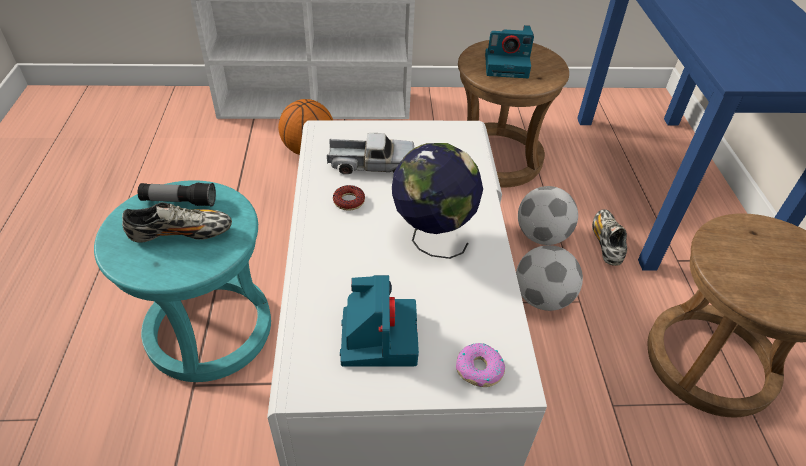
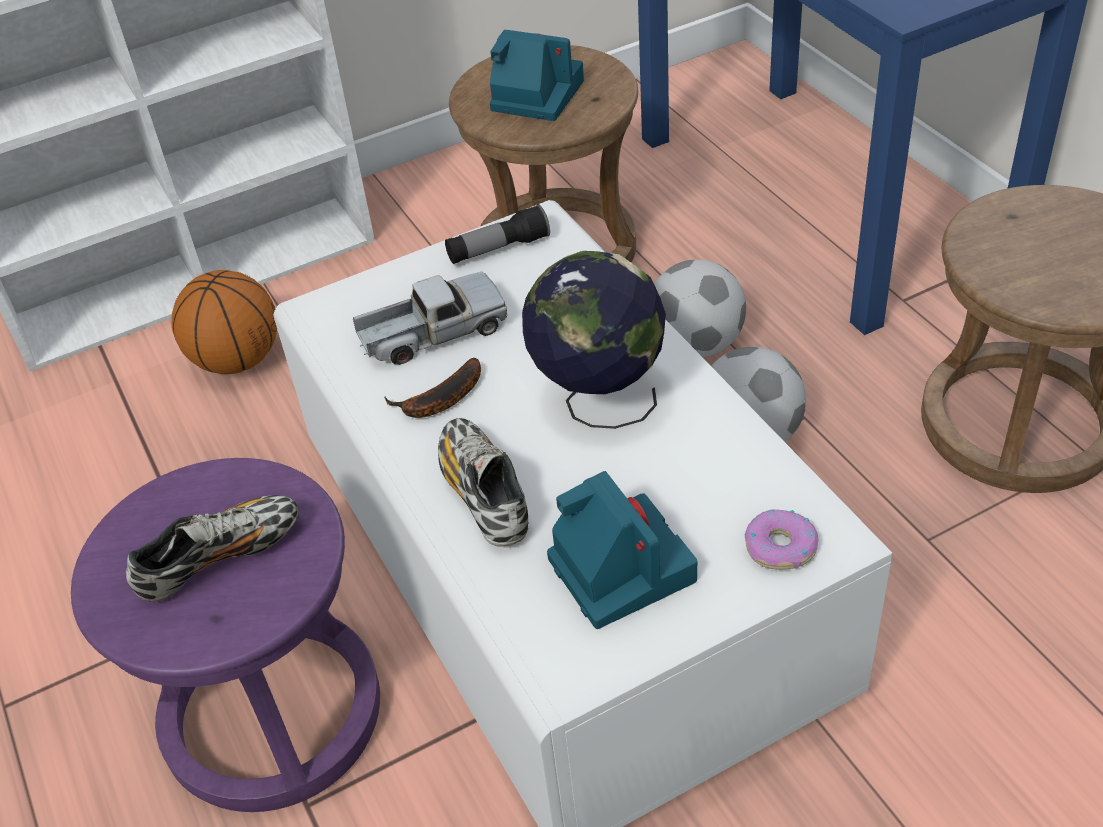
camera: 20 degrees left, 0 degrees up
turquoise stool [94,180,271,382] -> purple stool [71,458,380,812]
flashlight [138,183,216,207] -> flashlight moved to [445,204,550,264]
donut [333,185,365,211] -> banana [384,358,481,418]
camera [485,25,534,78] -> camera turned 135 degrees counterclockwise [490,30,584,121]
shoe [592,209,627,266] -> shoe moved to [438,418,528,547]

